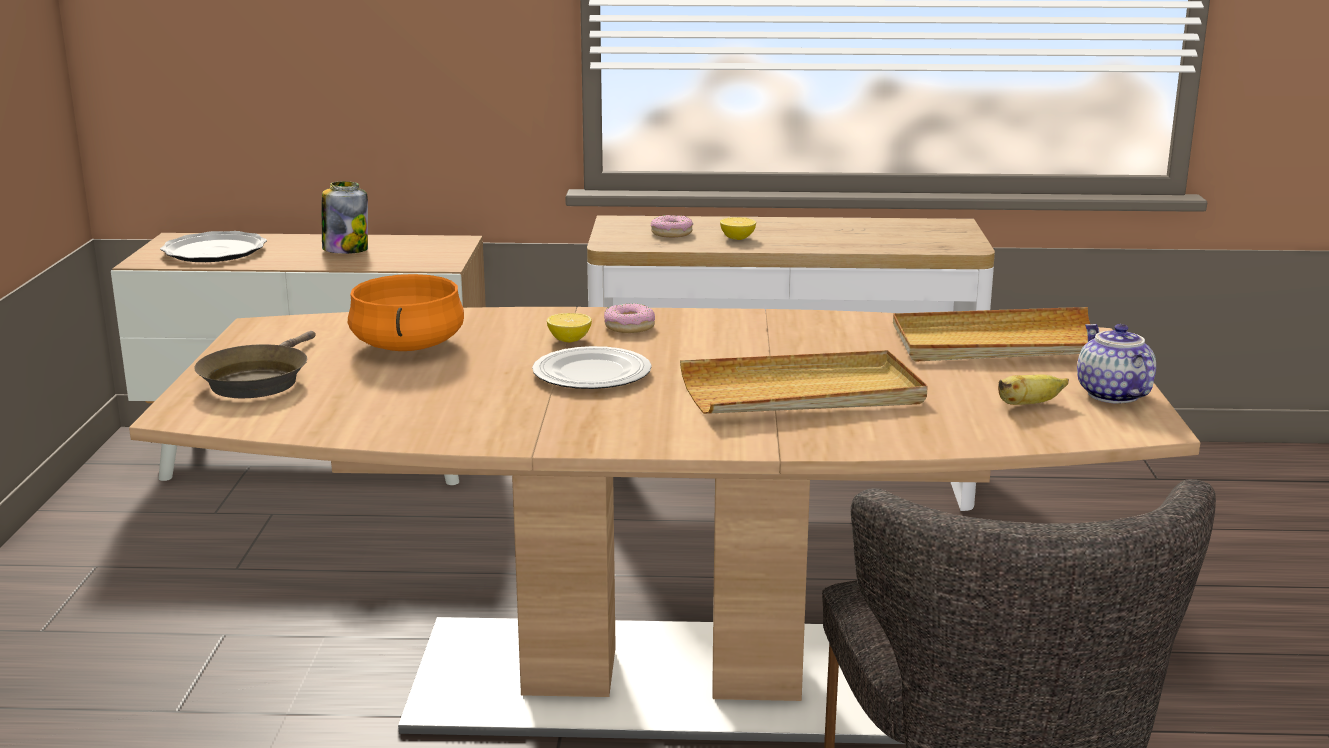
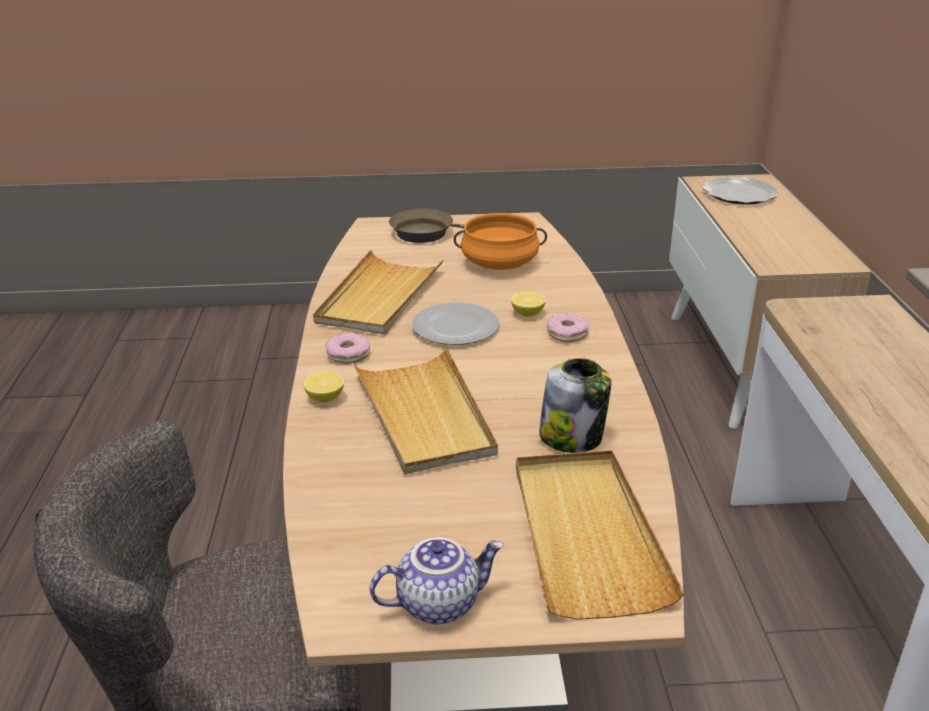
camera: 85 degrees right, 10 degrees up
jar [322,181,368,254] -> jar moved to [539,358,612,453]
donut [651,215,693,238] -> donut moved to [325,333,370,364]
lemon [720,217,756,240] -> lemon moved to [304,372,344,402]
banana [998,374,1069,405] -> none
none -> beige tray [313,250,444,335]

